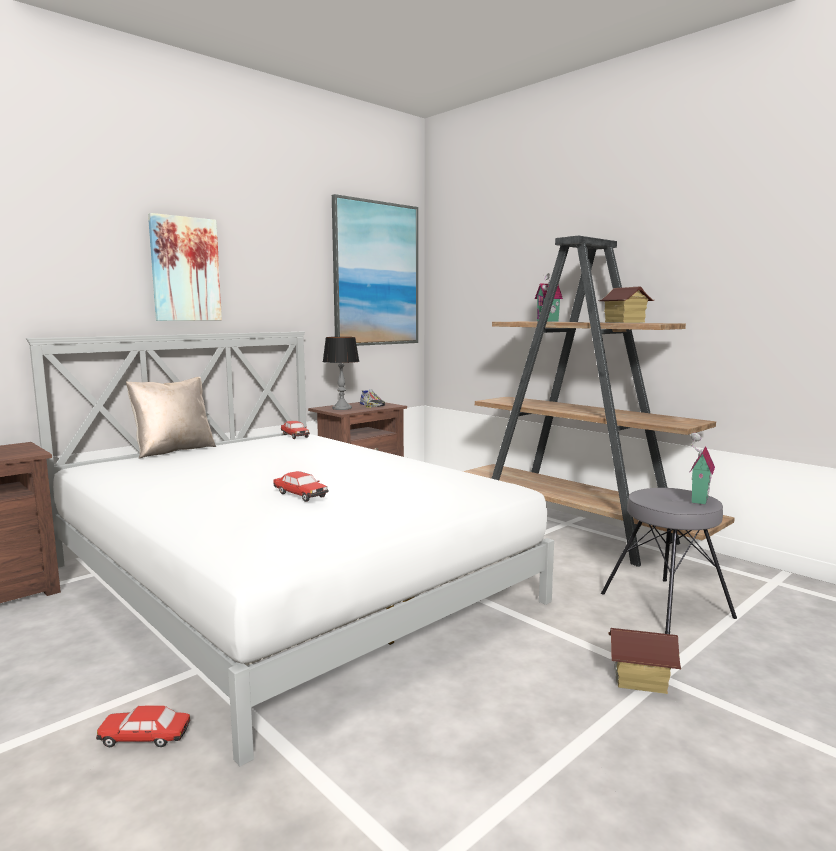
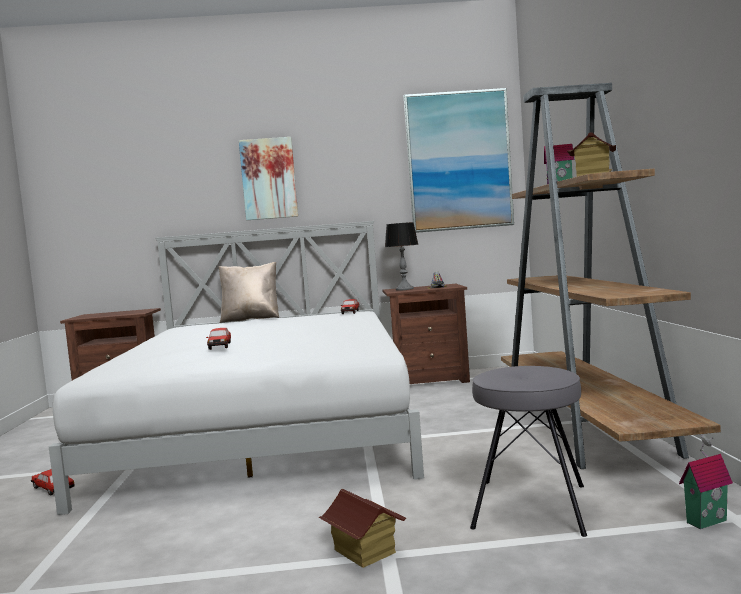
camera: 40 degrees right, 5 degrees down
toy house [690,433,715,505] -> toy house moved to [679,435,733,529]

